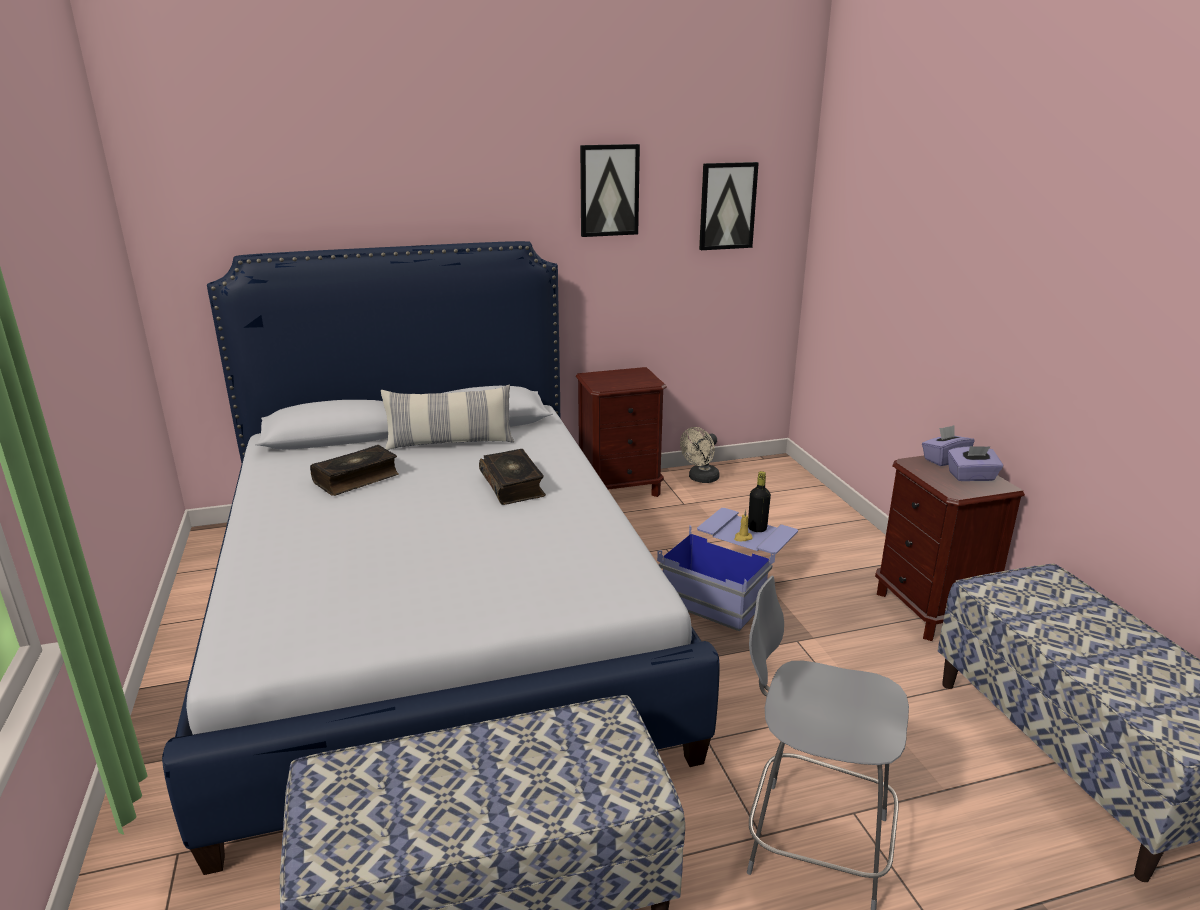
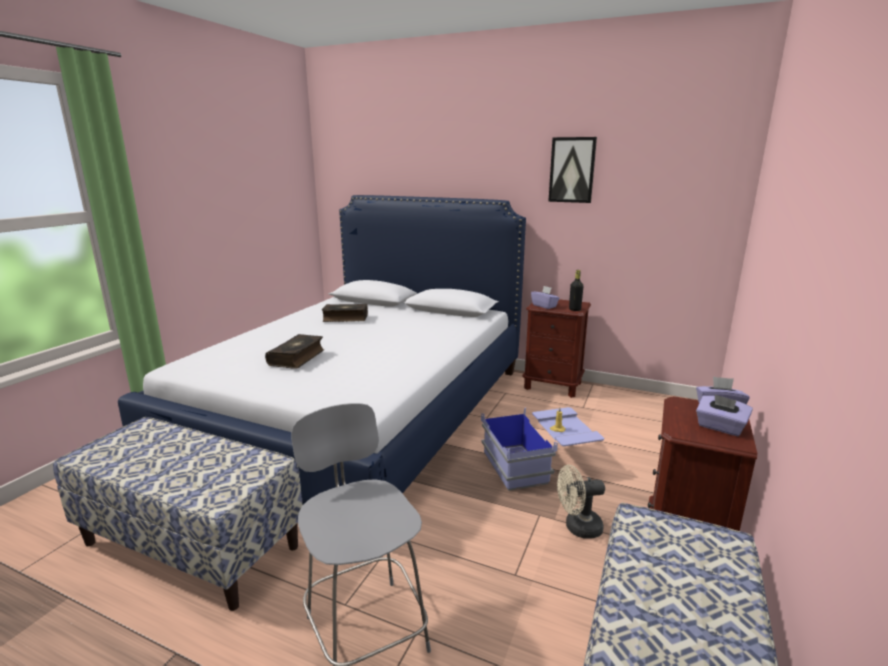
camera: 40 degrees right, 5 degrees down
pillow [381,385,514,450] -> none
book [479,449,546,505] -> book moved to [265,334,324,369]
beige fan [680,427,720,483] -> beige fan moved to [557,465,605,539]
picture [699,162,759,250] -> none
black bottle [748,471,771,532] -> black bottle moved to [569,270,584,311]
none -> purple tissue box [531,286,560,309]

